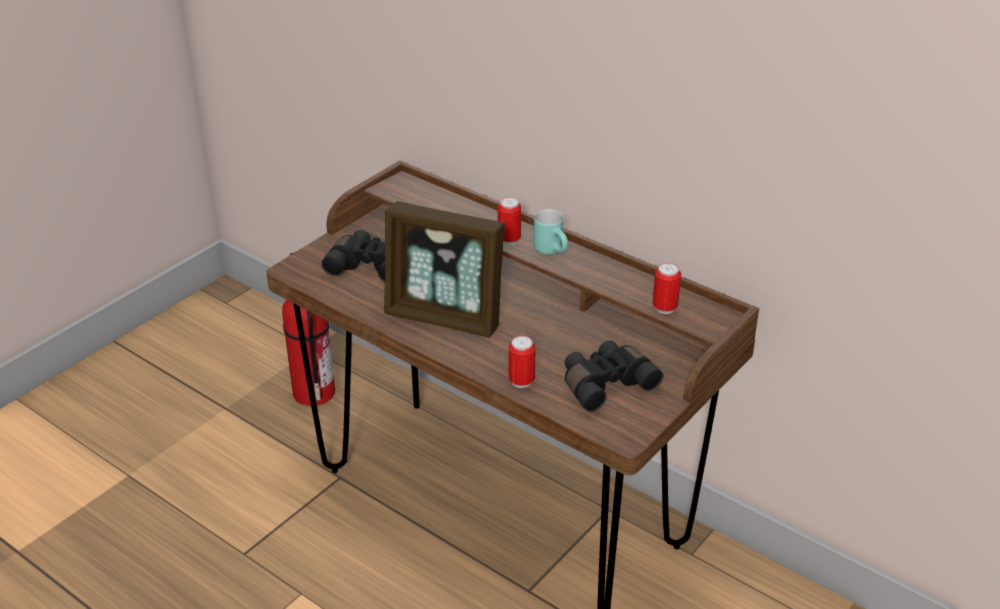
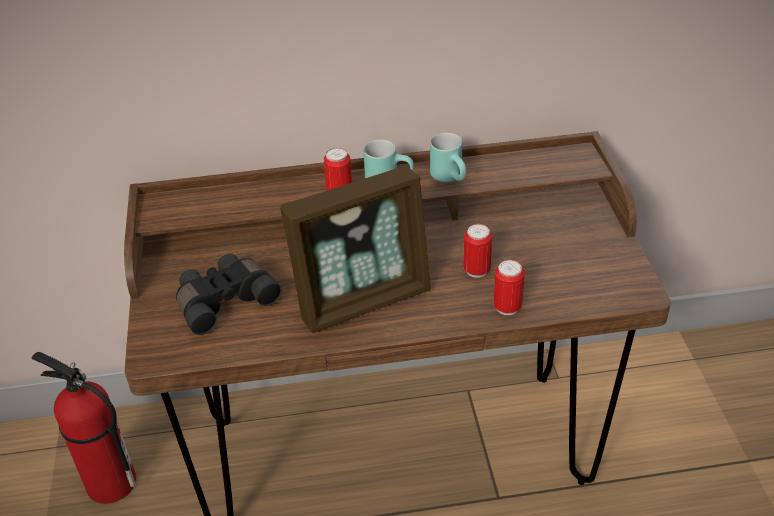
camera: 45 degrees left, 5 degrees up
black binoculars [565,340,663,412] -> none
can [653,263,681,314] -> can moved to [463,224,492,278]
none -> turquoise mug [430,133,466,182]

